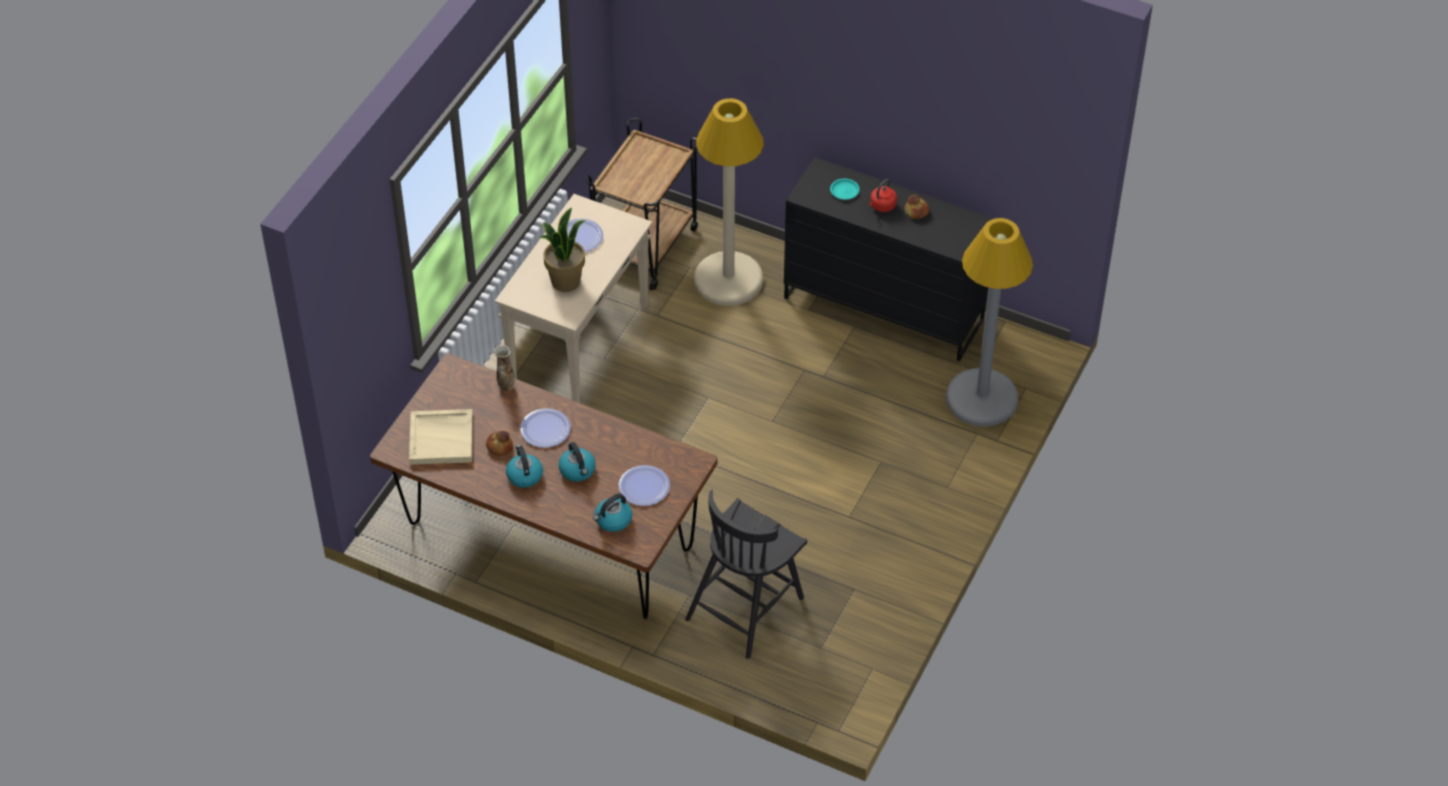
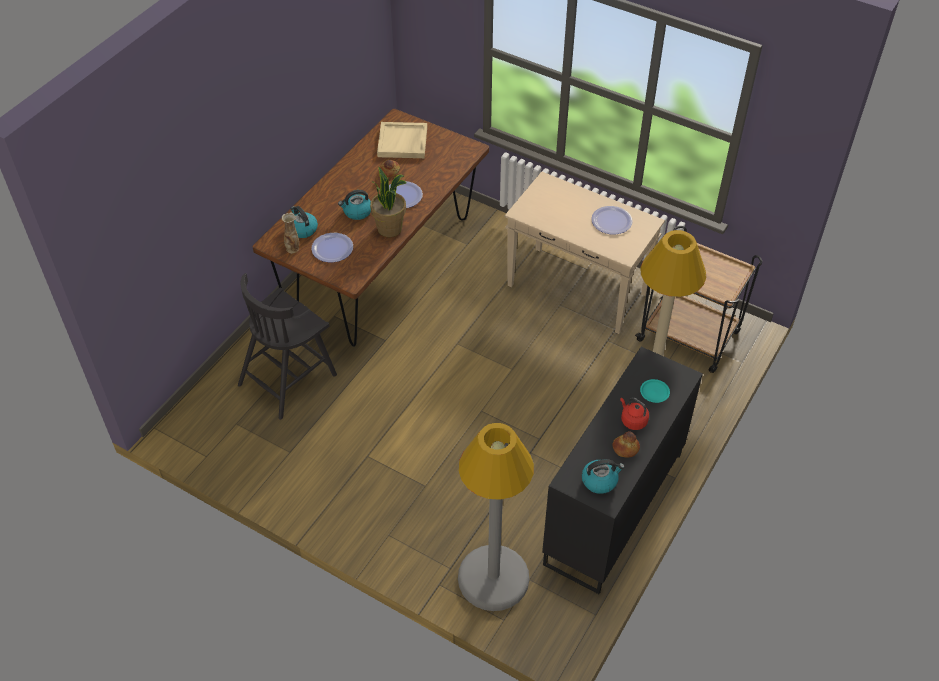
camera: 95 degrees right, 0 degrees up
vase [494,345,515,391] -> vase moved to [282,213,299,253]
kettle [506,445,543,488] -> kettle moved to [582,459,625,494]
potted plant [539,208,586,292] -> potted plant moved to [370,167,407,237]
black chair [685,489,807,659] -> black chair turned 90 degrees counterclockwise [238,273,337,420]

